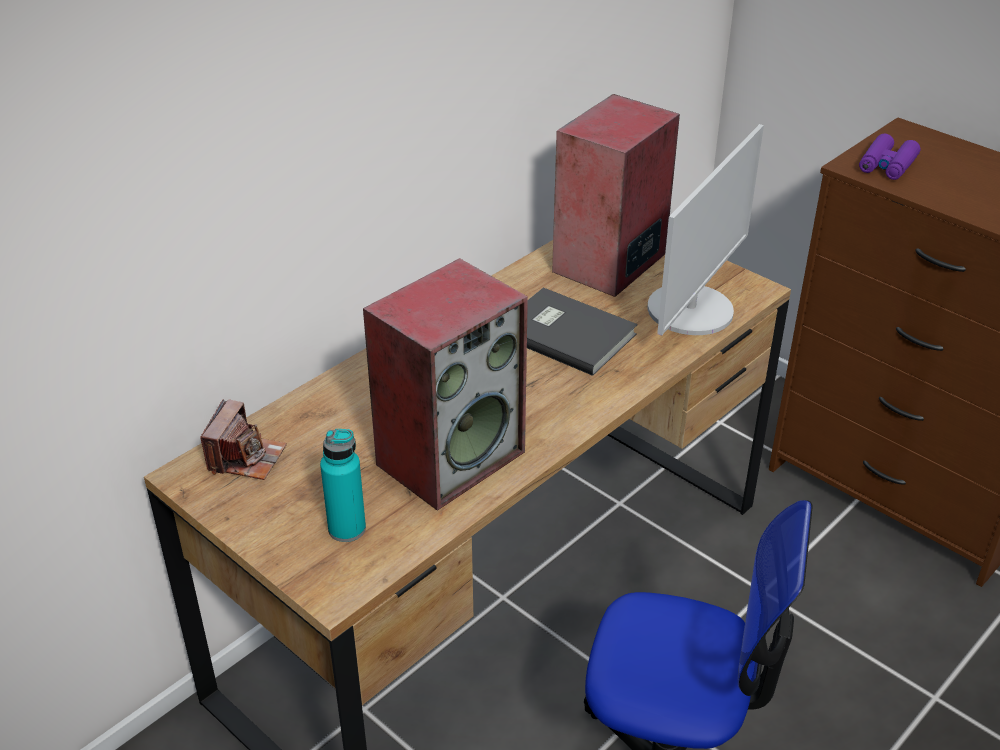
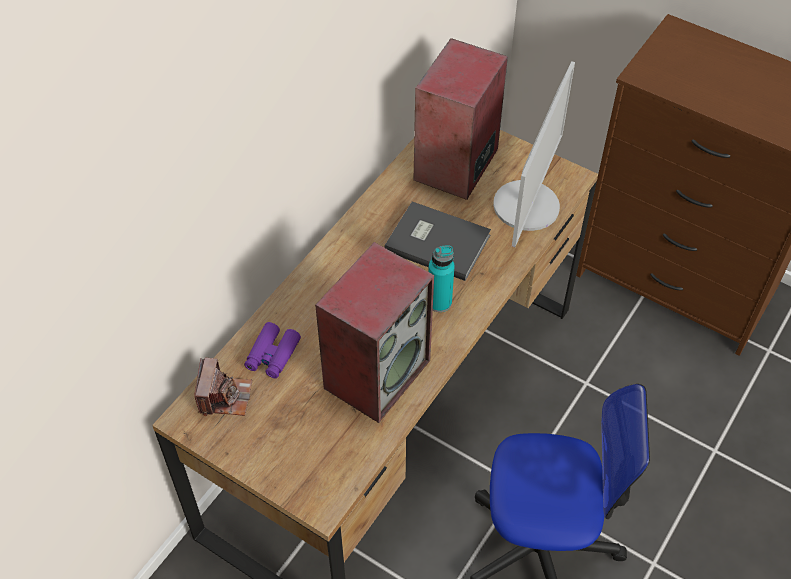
camera: 10 degrees left, 15 degrees up
turquoise bottle [320,429,366,542] -> turquoise bottle moved to [428,245,455,312]
purple binoculars [859,134,920,180] -> purple binoculars moved to [244,322,301,378]

